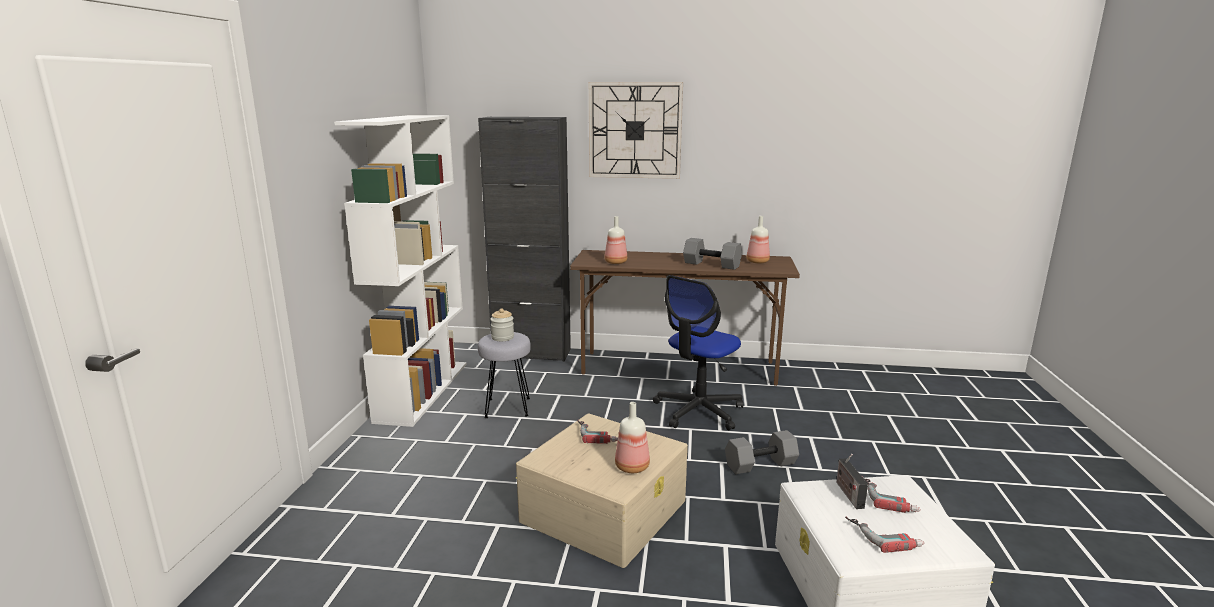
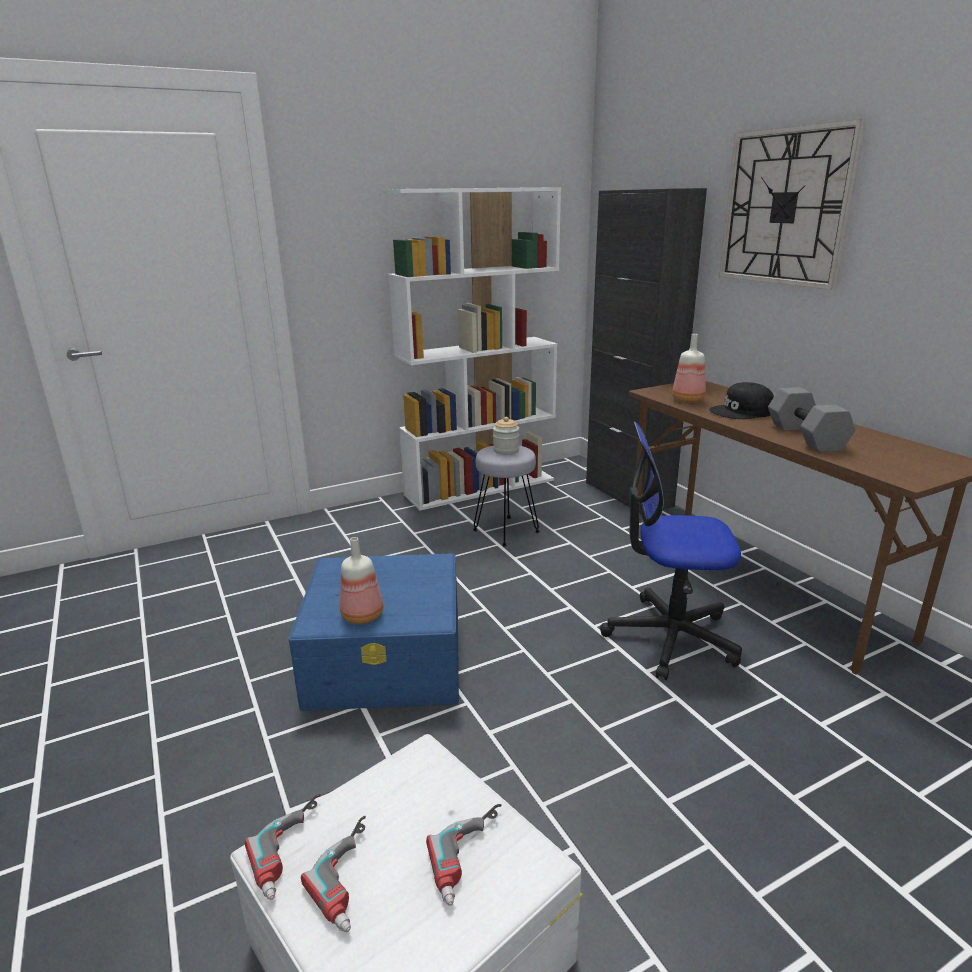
camera: 55 degrees right, 5 degrees up
beige storage box [516,413,688,568] -> blue storage box [289,553,459,711]
power drill [577,420,618,444] -> power drill moved to [245,794,321,900]
grey dumbbell [725,430,799,474] -> none
bottle [747,216,770,264] -> none
radio [836,454,868,509] -> none
none -> black cap [709,382,774,419]

